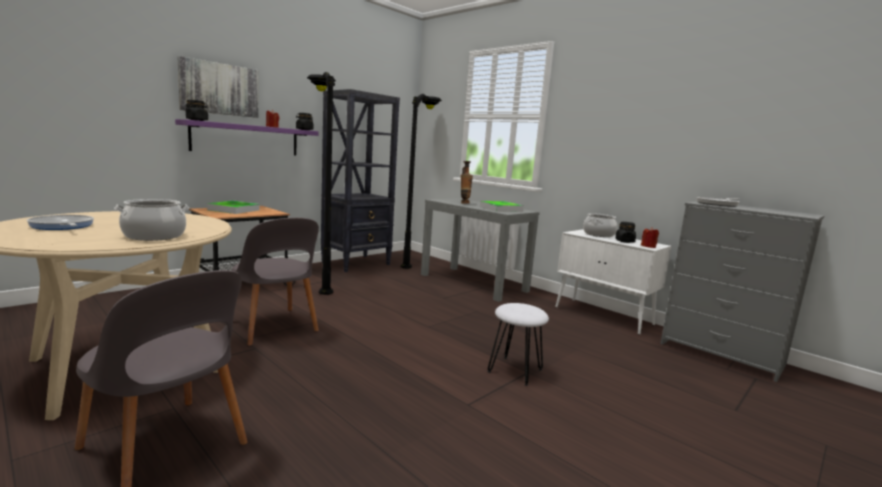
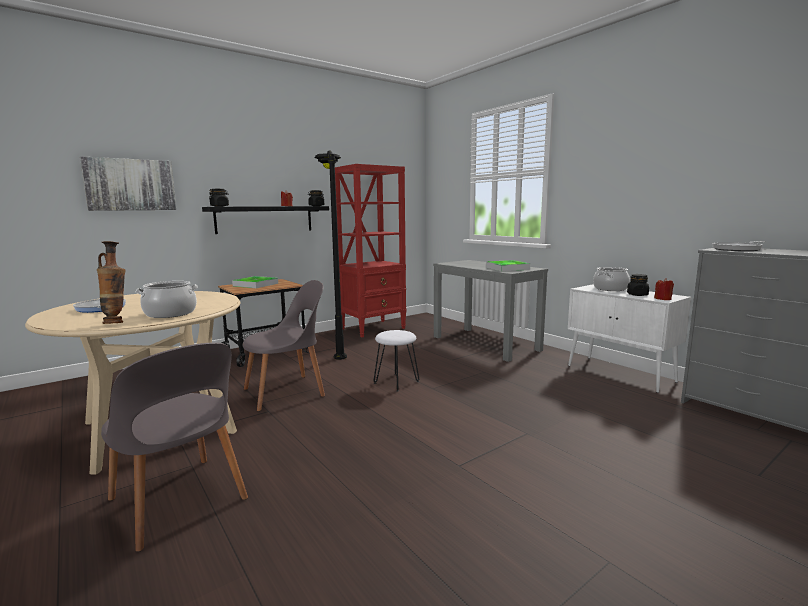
camera: 10 degrees right, 0 degrees up
purple shelf [175,119,318,156] -> black shelf [202,206,329,234]
picture [178,56,259,118] -> picture moved to [80,156,177,211]
grey chair [232,218,319,346] -> grey chair turned 90 degrees counterclockwise [242,280,325,411]
black bookcase [321,89,400,272] -> red bookcase [335,164,406,337]
black floor lamp [401,94,442,269] -> none
vase [461,161,473,204] -> vase moved to [97,241,126,324]
white stool [488,303,549,386] -> white stool moved to [374,330,419,392]

